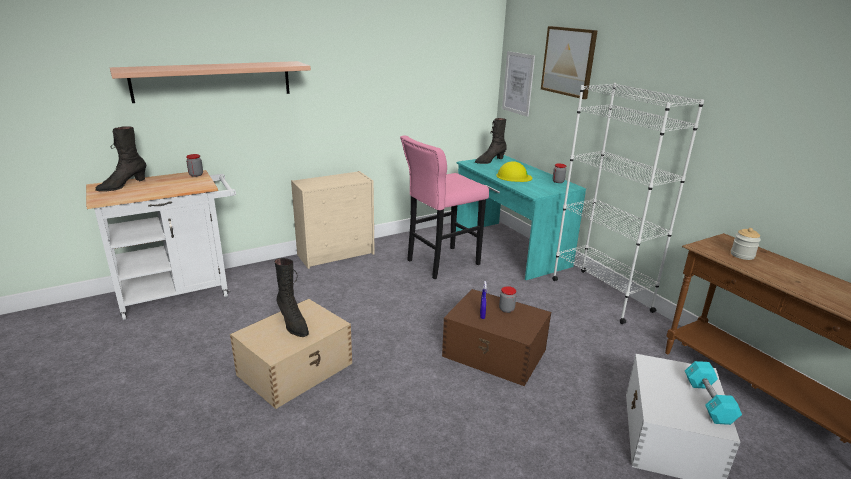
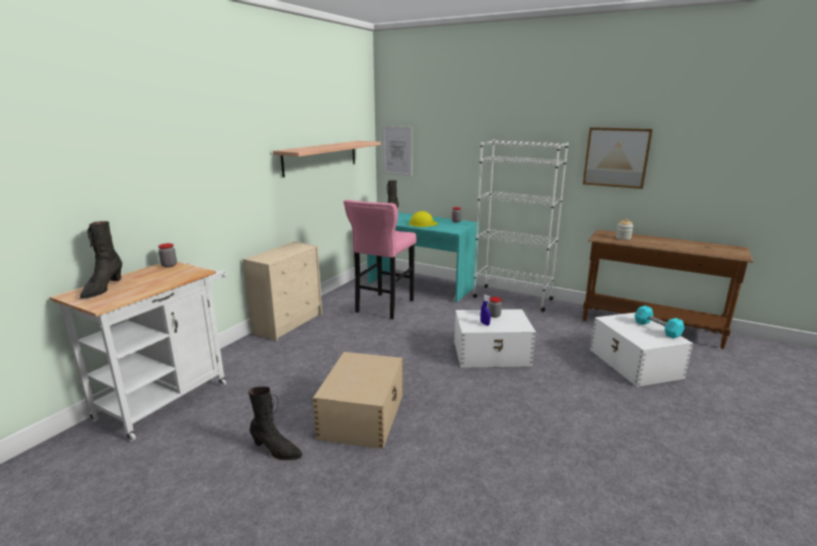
camera: 30 degrees left, 5 degrees down
shelf [110,61,311,103] -> shelf moved to [273,141,381,178]
black boot [274,258,309,337] -> black boot moved to [248,386,303,460]
brown storage box [442,289,551,386] -> white storage box [454,309,536,368]
picture [541,26,598,99] -> picture moved to [583,127,653,189]

